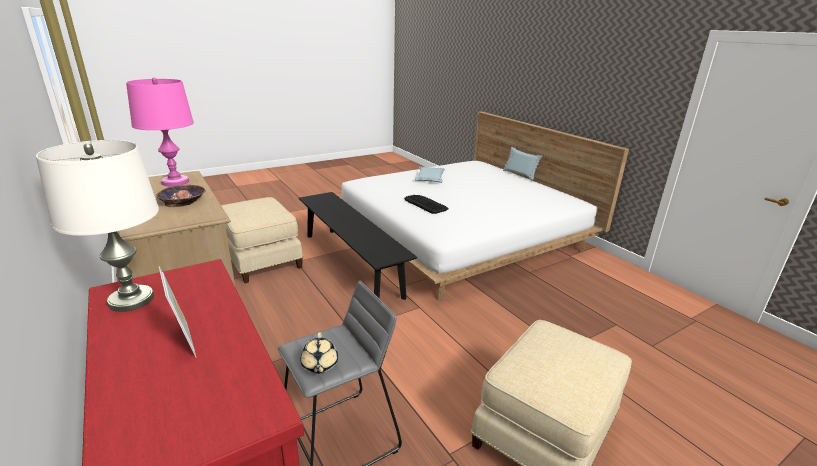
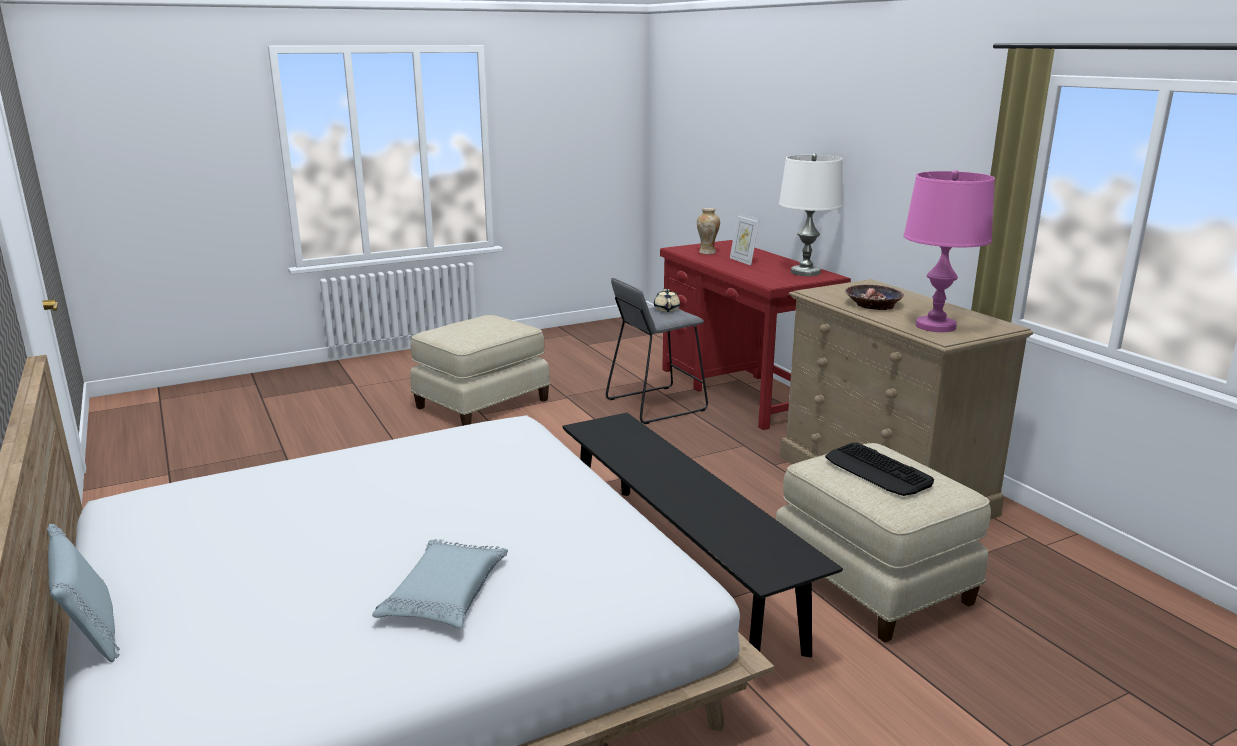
camera: 175 degrees left, 5 degrees down
keyboard [404,195,449,214] -> keyboard moved to [825,443,934,496]
none -> vase [697,208,720,254]

